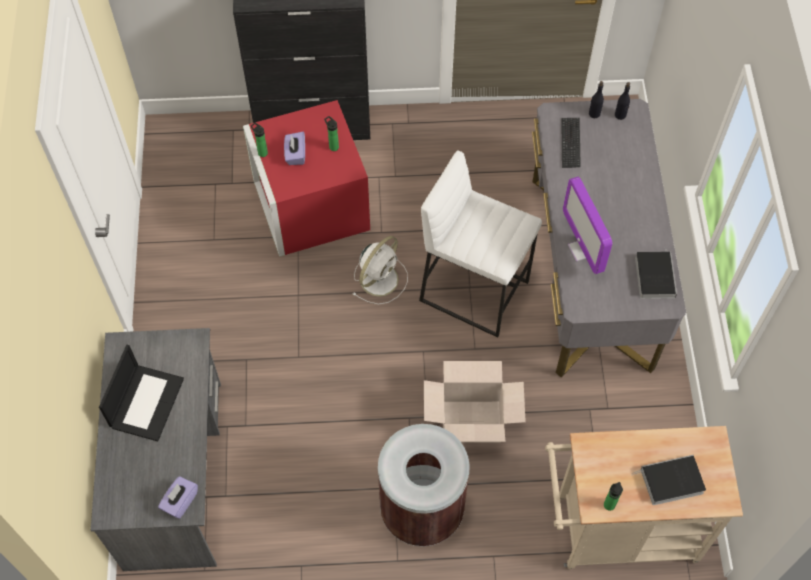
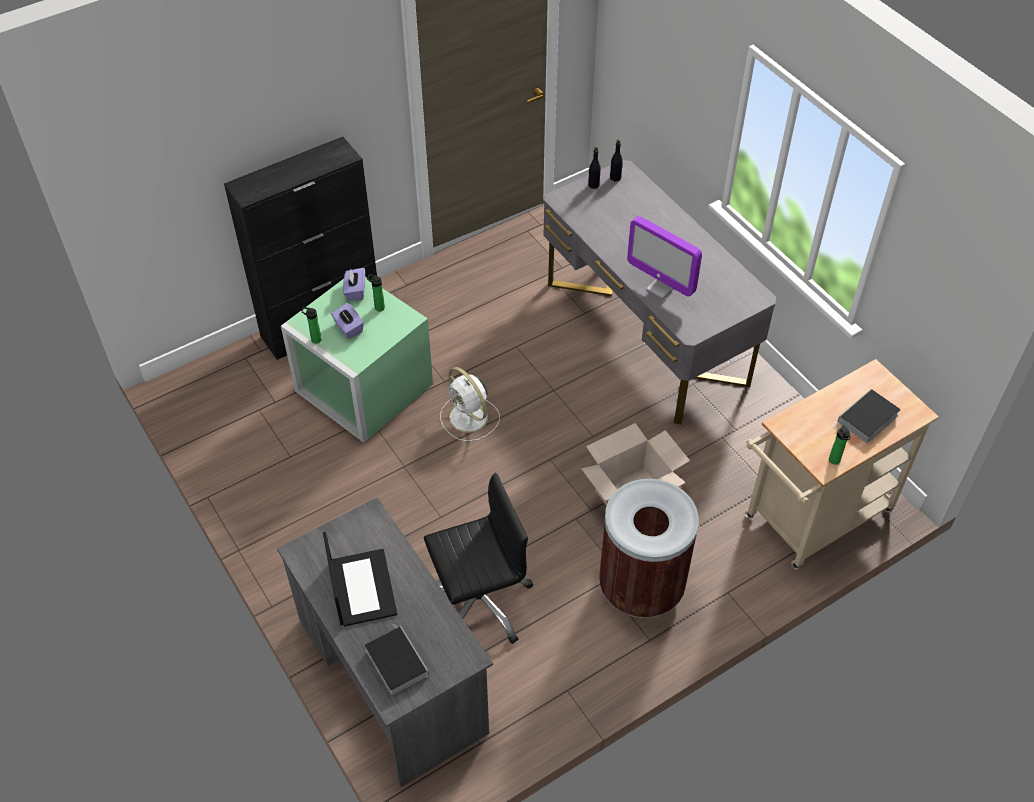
camera: 30 degrees left, 10 degrees down
purple tissue box [158,476,198,519] -> purple tissue box moved to [343,268,365,300]
red storage box [243,100,370,257] -> green storage box [281,277,433,443]
white fan [353,236,408,304] -> white fan turned 135 degrees clockwise [440,367,500,441]
white stool [419,150,542,337] -> none
keyboard [561,118,581,168] -> none
book [635,249,677,299] -> book moved to [365,624,429,695]
none -> black office chair [424,473,533,644]

